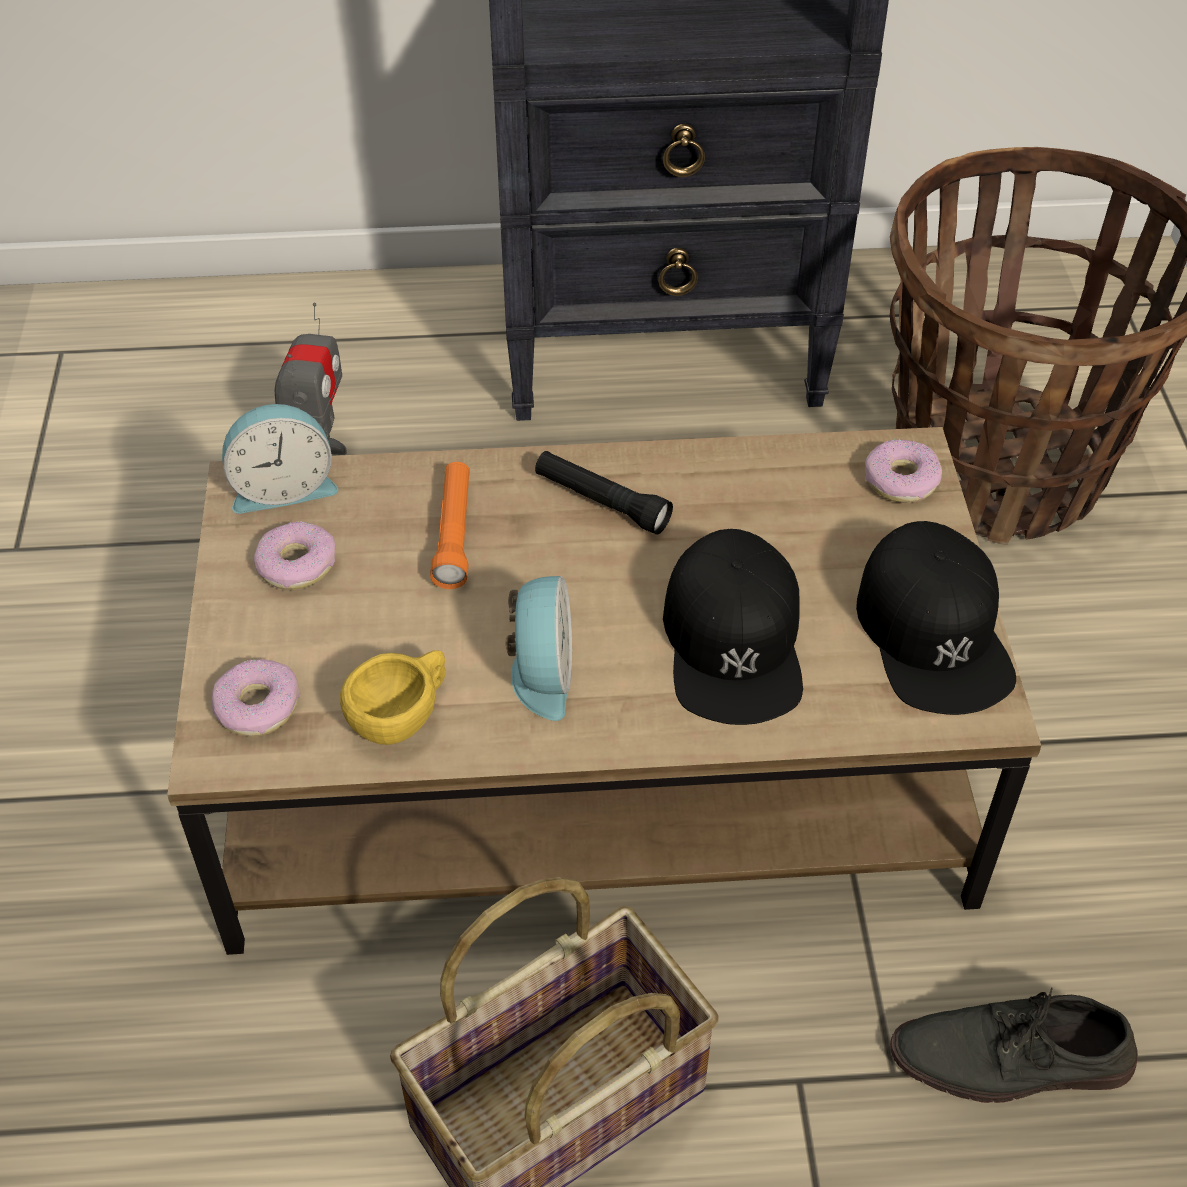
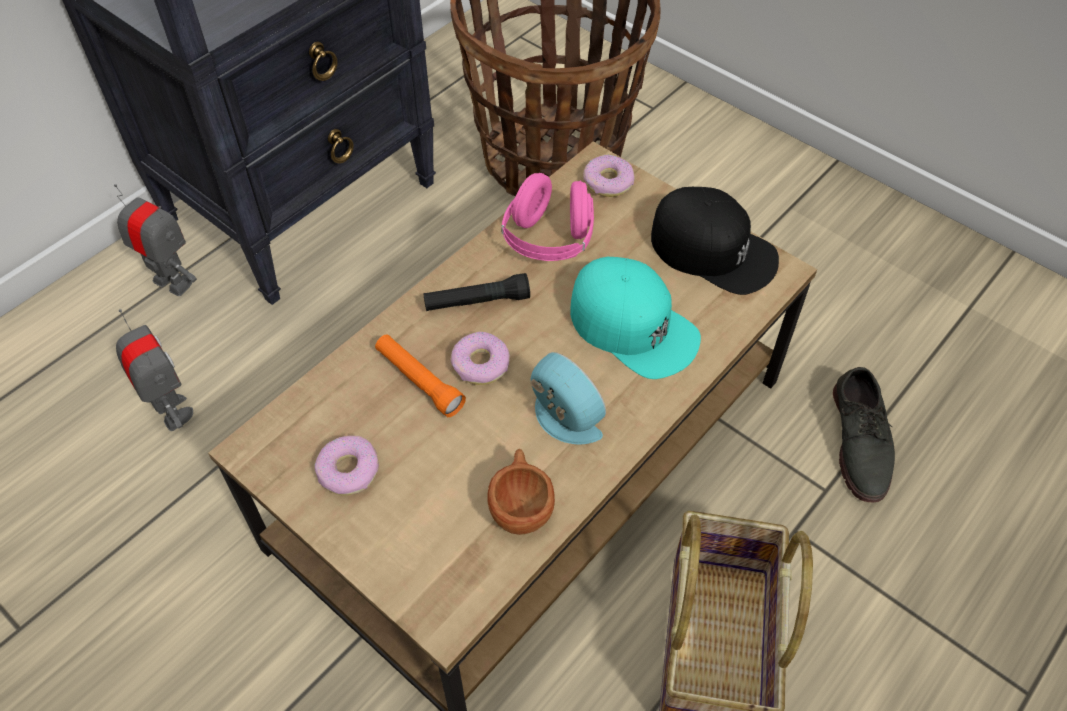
camera: 45 degrees left, 5 degrees up
donut [212,659,300,737] -> donut moved to [451,331,510,385]
alarm clock [222,404,338,514] -> none
yellow cup [340,650,445,745] -> brown cup [487,449,555,535]
black cap [663,529,803,725] -> turquoise cap [570,257,701,379]
grey shoe [890,987,1138,1103] -> grey shoe turned 45 degrees counterclockwise [833,367,895,502]
none -> toy robot [114,184,197,296]
none -> pink headphones [501,173,594,261]

